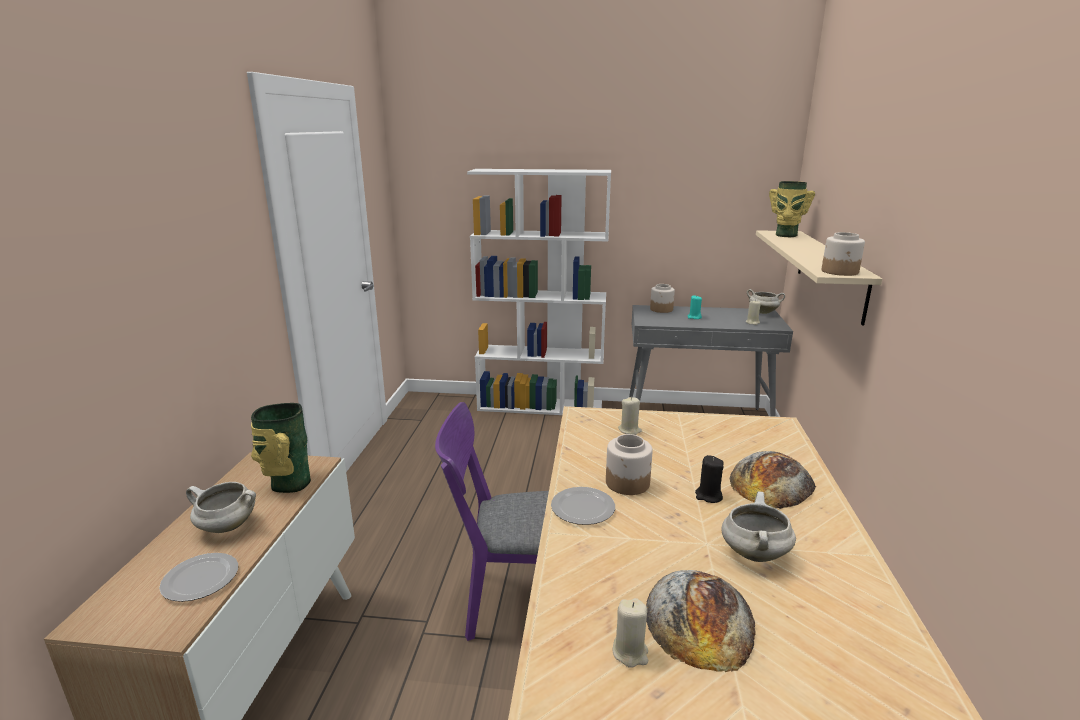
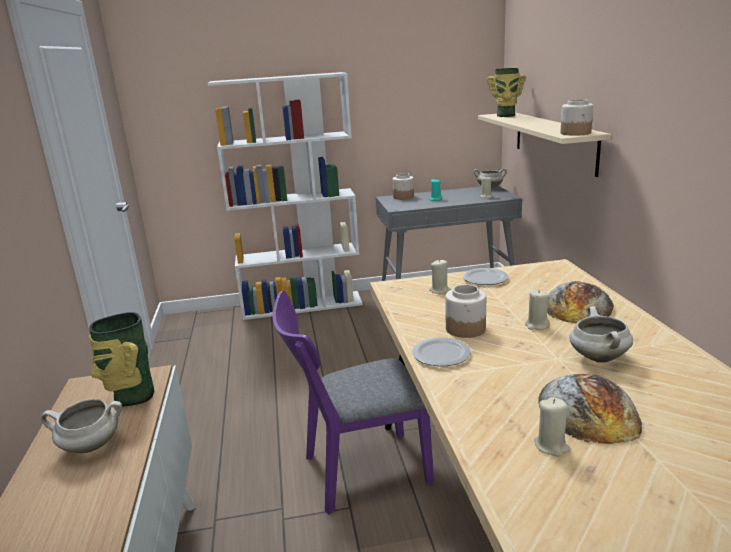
camera: 15 degrees left, 0 degrees up
plate [159,553,238,602] -> plate moved to [463,268,509,285]
black candle [695,455,724,503] -> beige candle [525,290,550,330]

